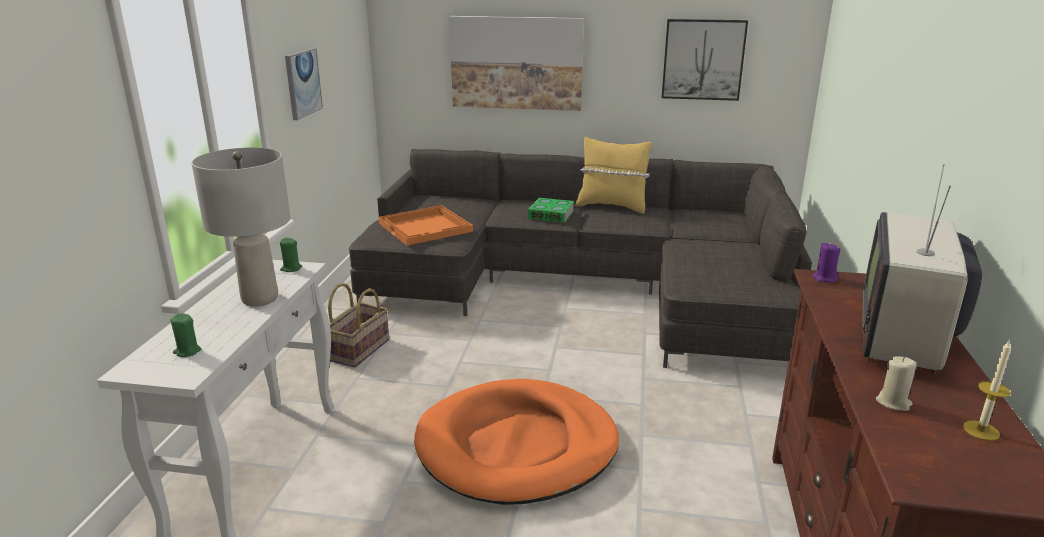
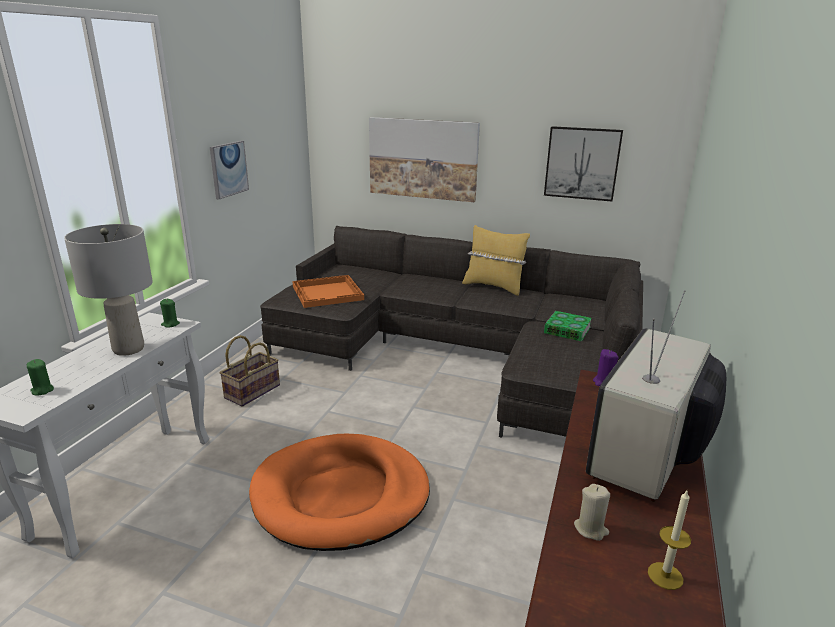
camera: 10 degrees right, 0 degrees up
book [528,198,574,223] -> book moved to [544,311,592,341]

